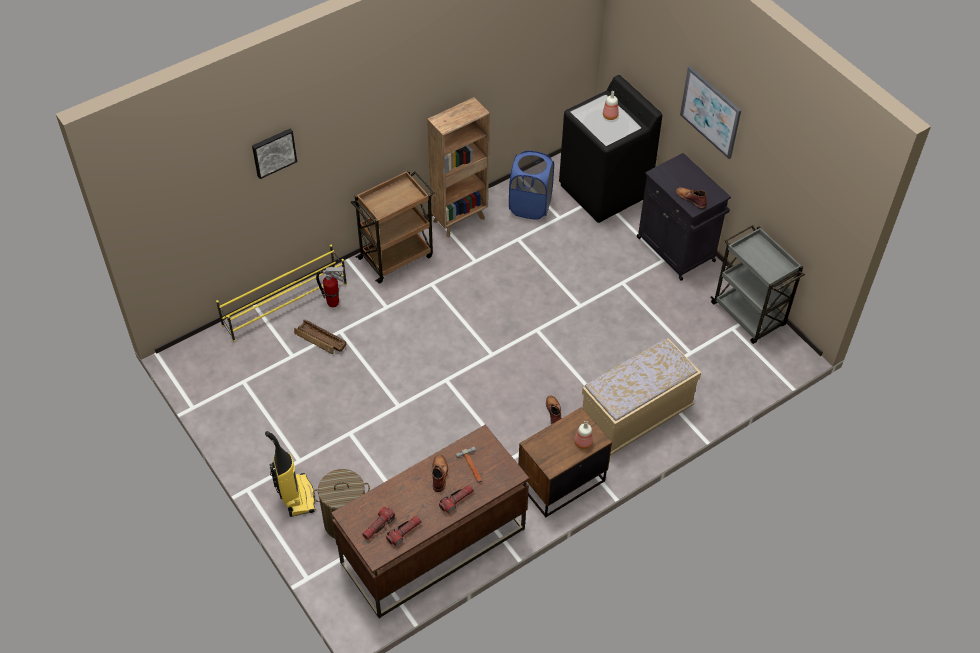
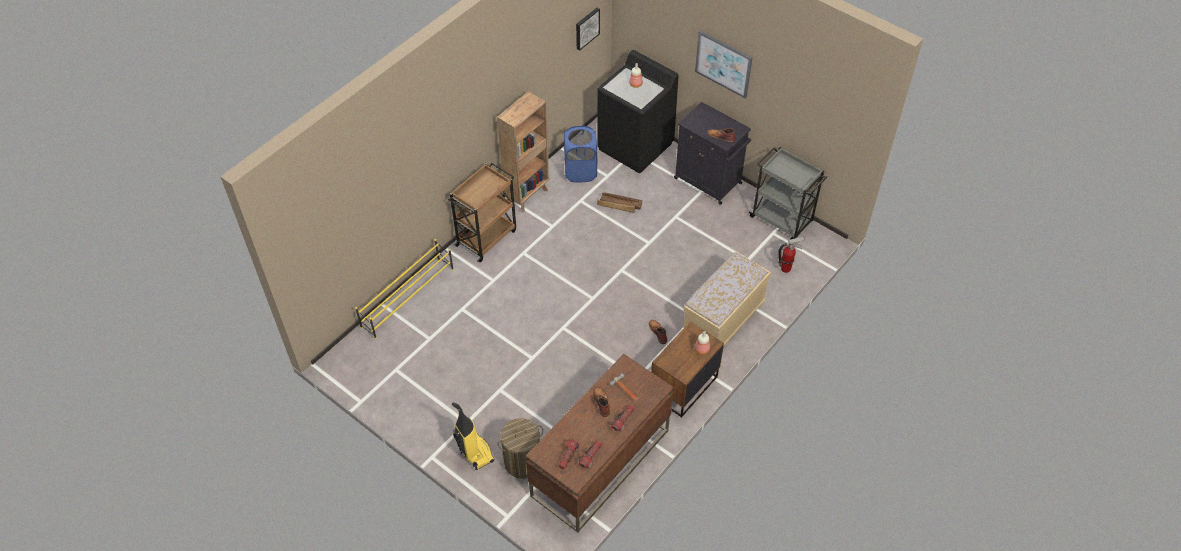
camera: 15 degrees left, 0 degrees up
picture [252,129,297,179] -> picture moved to [576,8,600,51]
crate [294,320,347,354] -> crate moved to [597,192,642,213]
fire extinguisher [316,267,345,307] -> fire extinguisher moved to [779,237,805,273]

